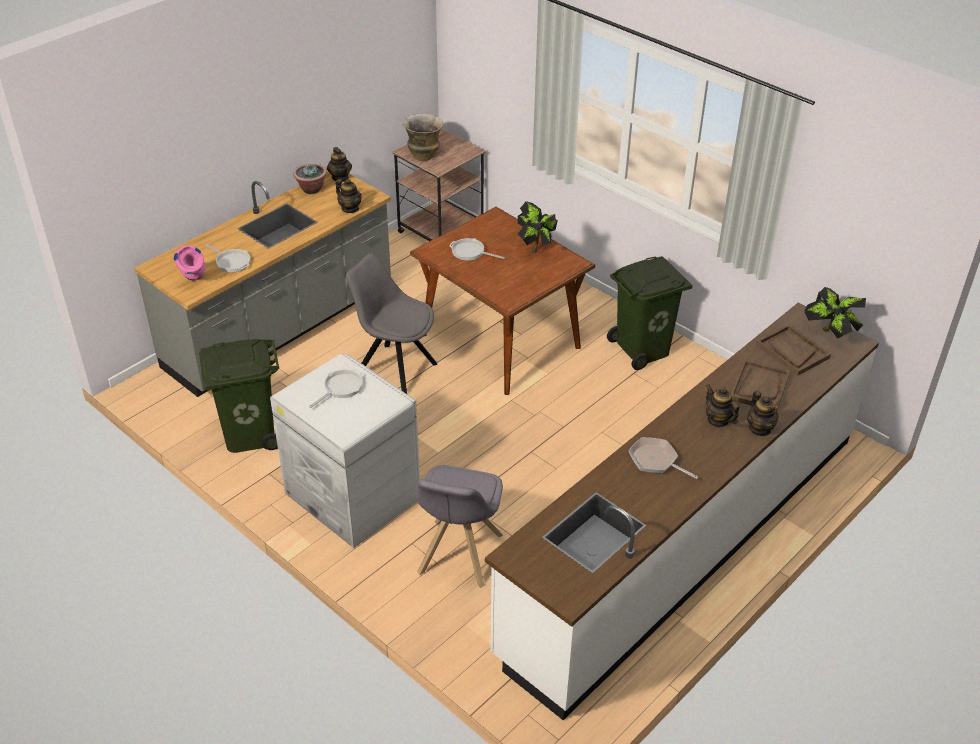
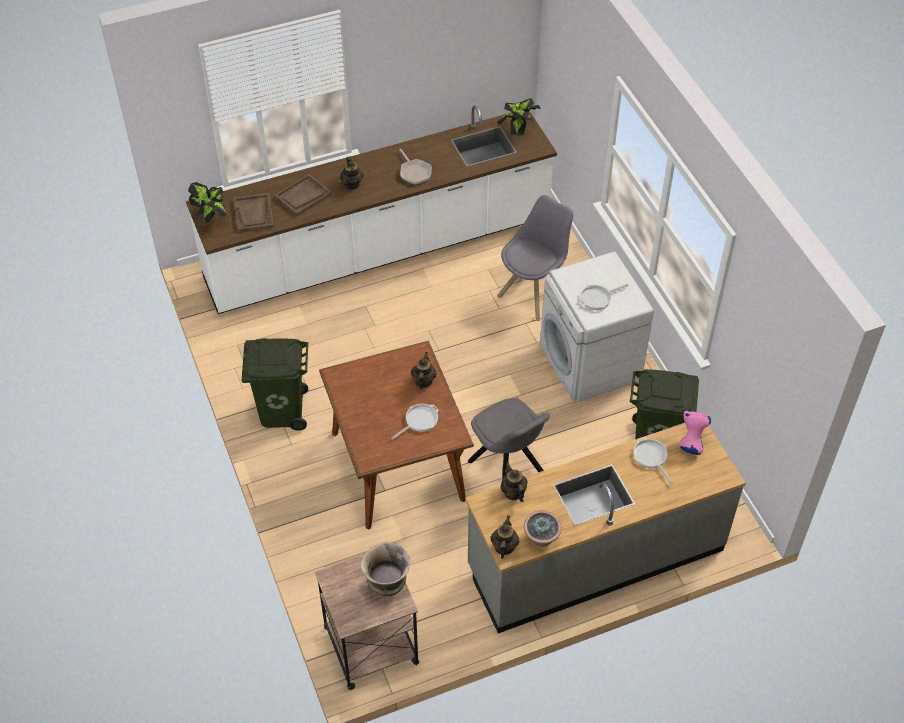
camera: 155 degrees left, 10 degrees up
frying pan [449,238,505,261] -> frying pan turned 90 degrees counterclockwise [391,404,438,440]
potted plant [517,201,558,253] -> potted plant moved to [497,98,541,135]
teapot [747,391,779,436] -> teapot moved to [411,352,437,389]

